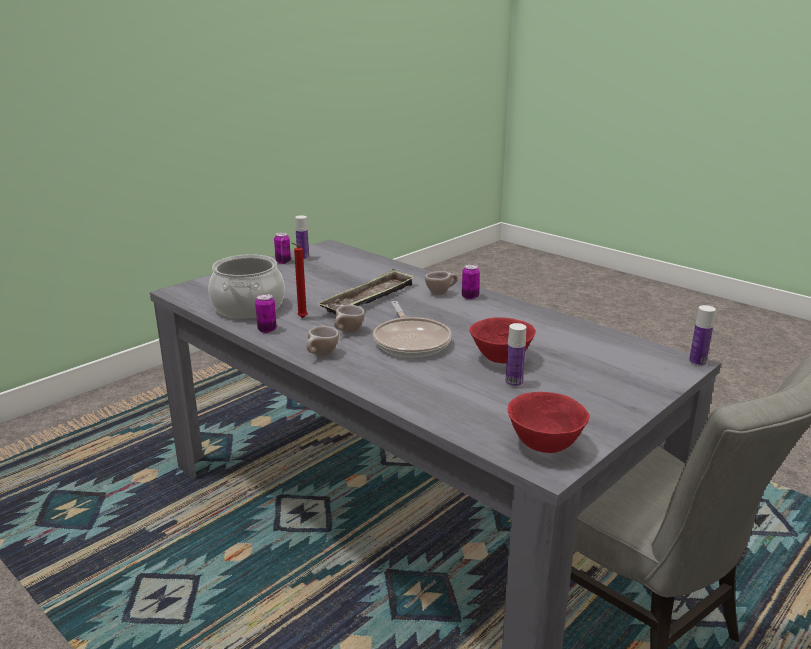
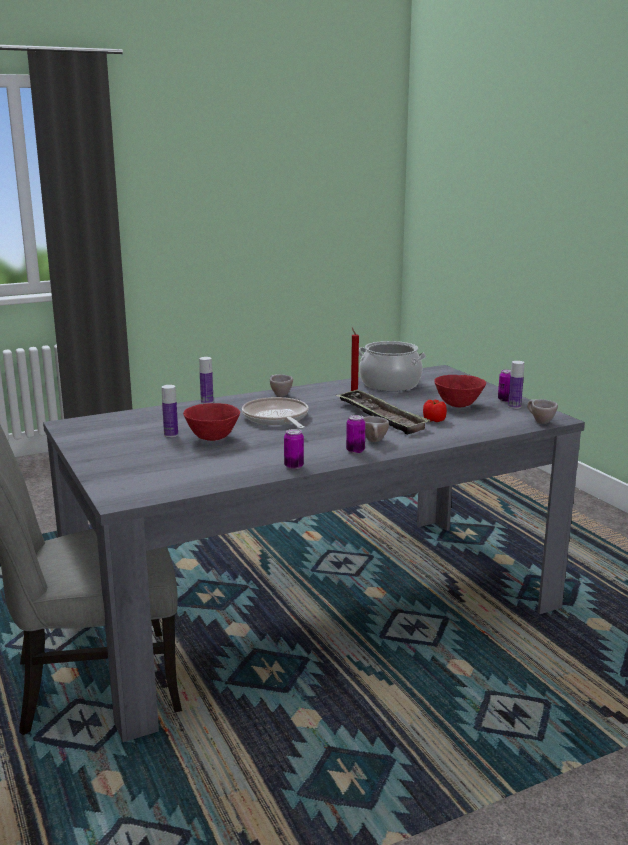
camera: 110 degrees right, 5 degrees down
can [255,294,277,333] -> can moved to [284,429,304,469]
beige cup [334,305,365,333] -> beige cup moved to [527,399,558,424]
frying pan [373,301,451,357] -> frying pan turned 60 degrees clockwise [242,397,309,429]
red bowl [508,392,590,453] -> red bowl moved to [434,375,486,407]
bottle [689,305,716,366] -> bottle moved to [199,357,214,404]
none -> tomato [423,400,447,422]

